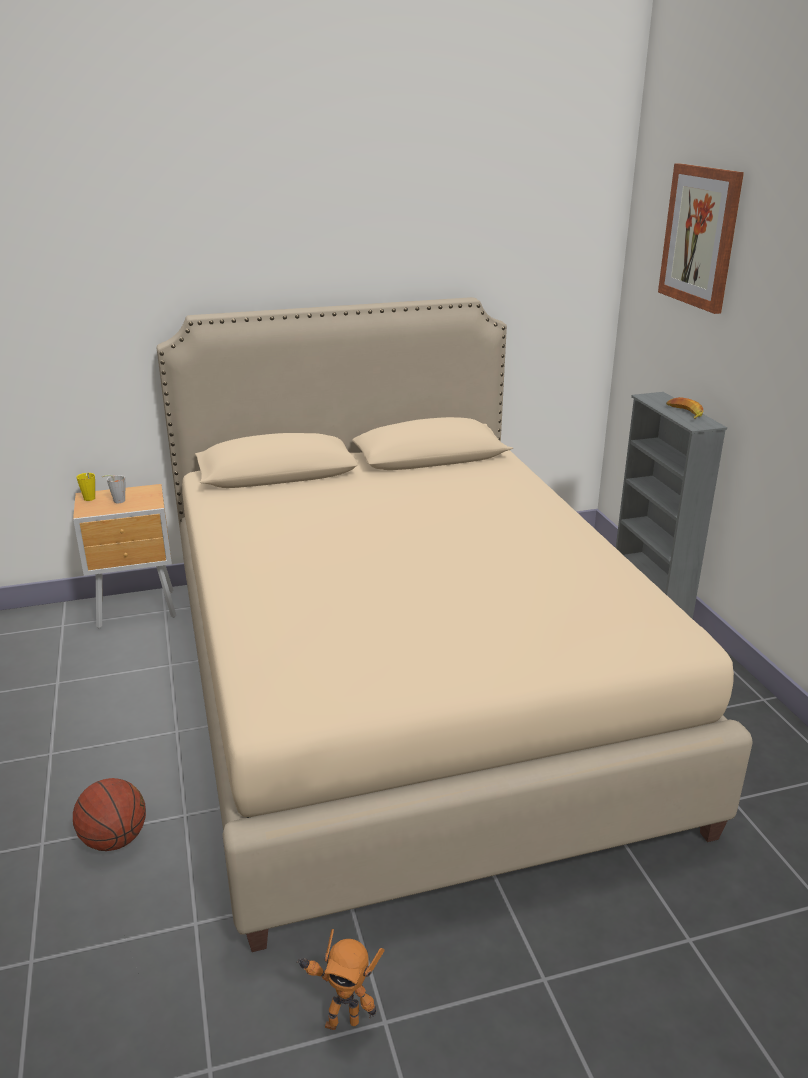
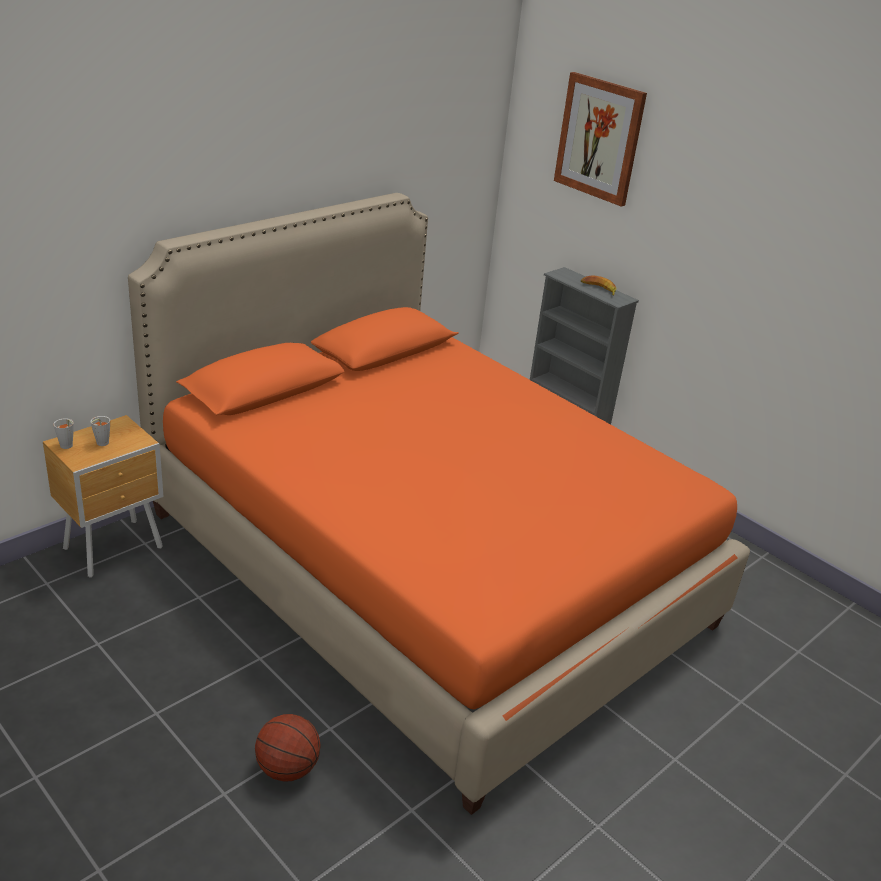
camera: 30 degrees left, 5 degrees up
yellow cup [76,472,95,501] -> grey cup [53,418,74,449]
beige bed [157,297,753,952] -> orange bed [128,193,750,815]
toy robot [296,929,384,1030] -> none

